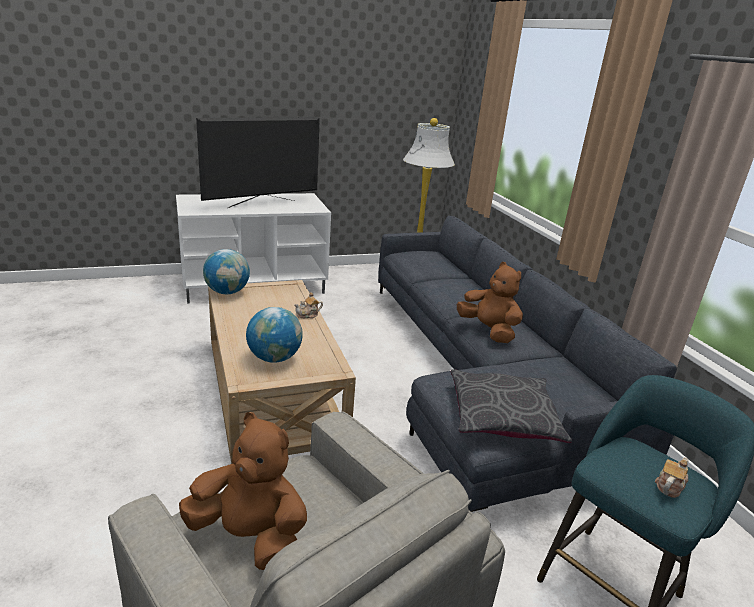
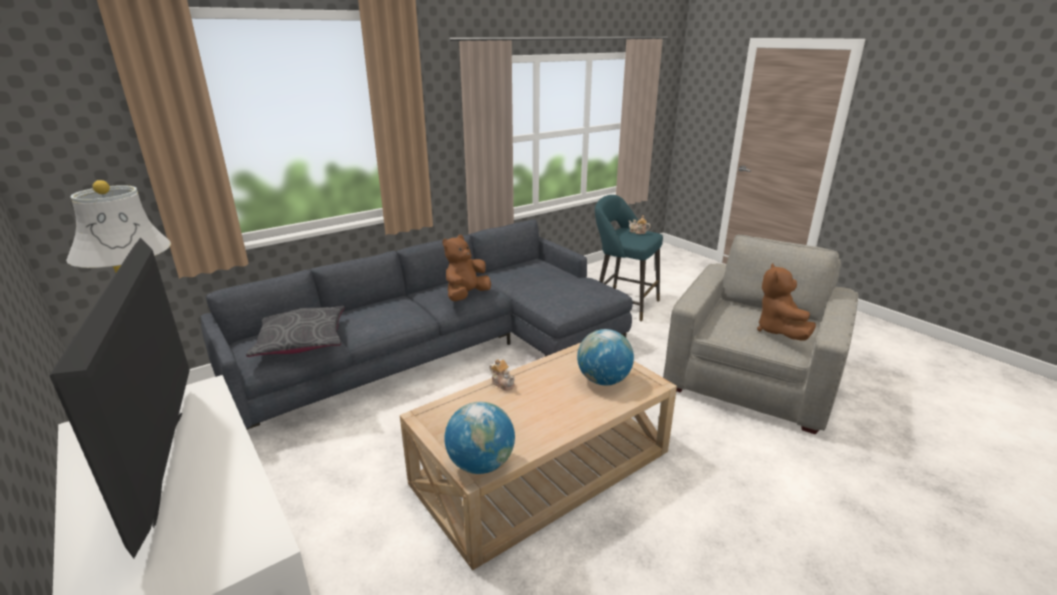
camera: 105 degrees left, 0 degrees up
television [196,117,320,208] -> television turned 150 degrees counterclockwise [49,238,190,558]
grey pillow [451,369,572,443] -> grey pillow moved to [246,306,345,357]

